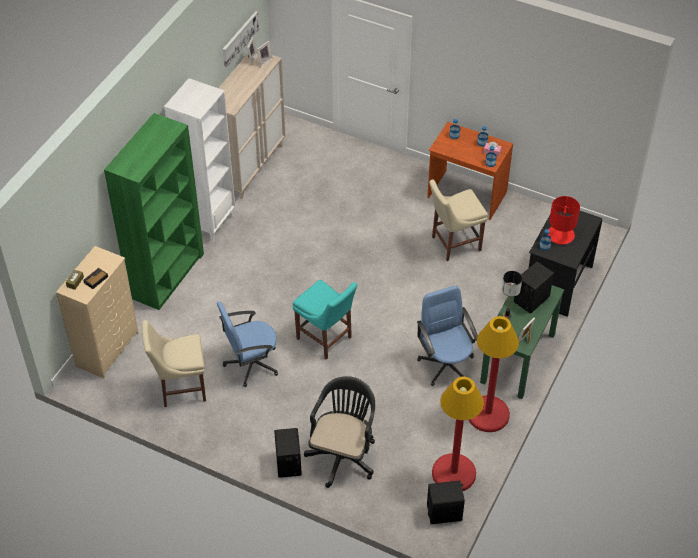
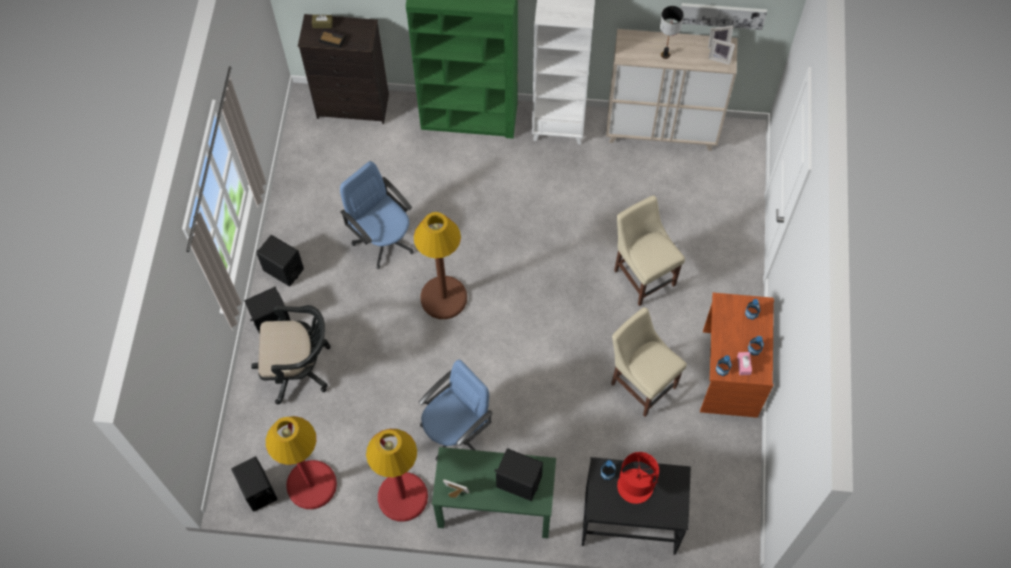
camera: 70 degrees right, 15 degrees up
beige dresser [56,246,139,379] -> black dresser [298,14,389,124]
beige chair [142,320,206,407] -> beige chair moved to [614,195,685,306]
turquoise chair [293,280,357,360] -> brown floor lamp [414,212,467,319]
table lamp [502,271,522,319] -> table lamp moved to [660,6,684,59]
none -> black speaker [257,235,304,286]

